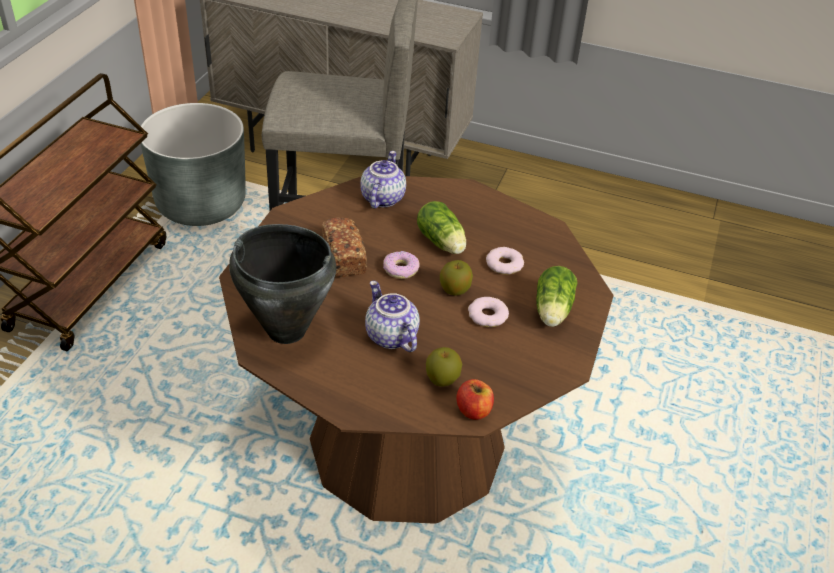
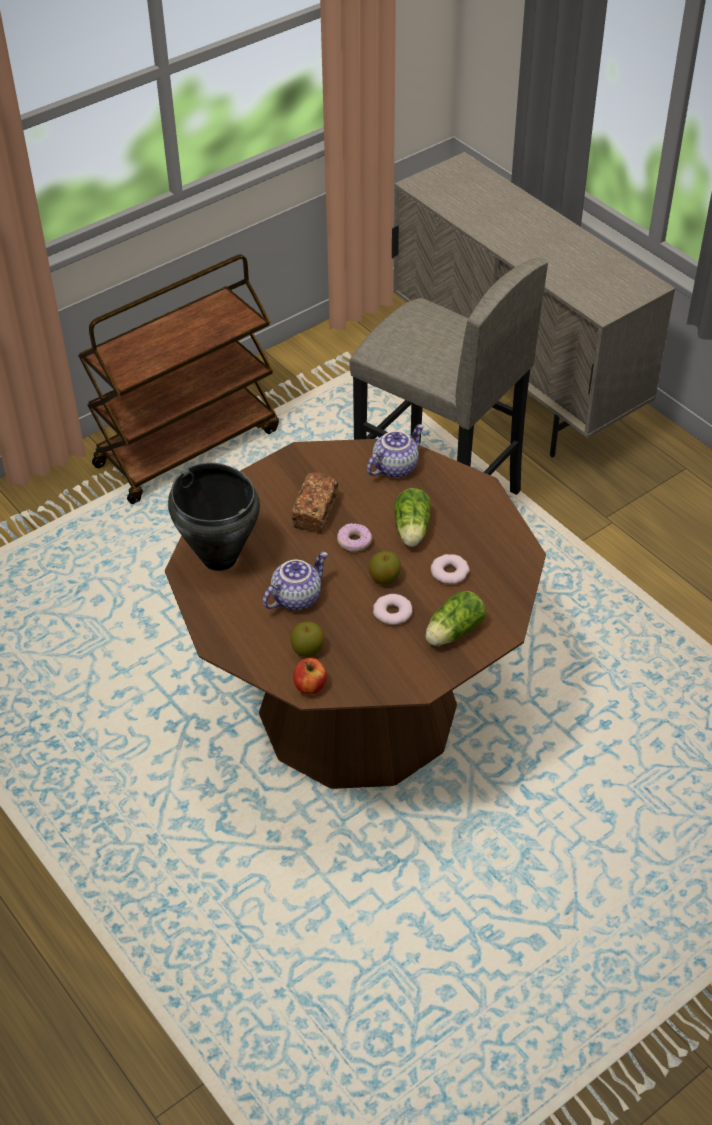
camera: 35 degrees right, 5 degrees up
grey planter [140,103,246,226] -> none
teapot [365,281,420,352] -> teapot turned 45 degrees clockwise [263,552,328,610]

